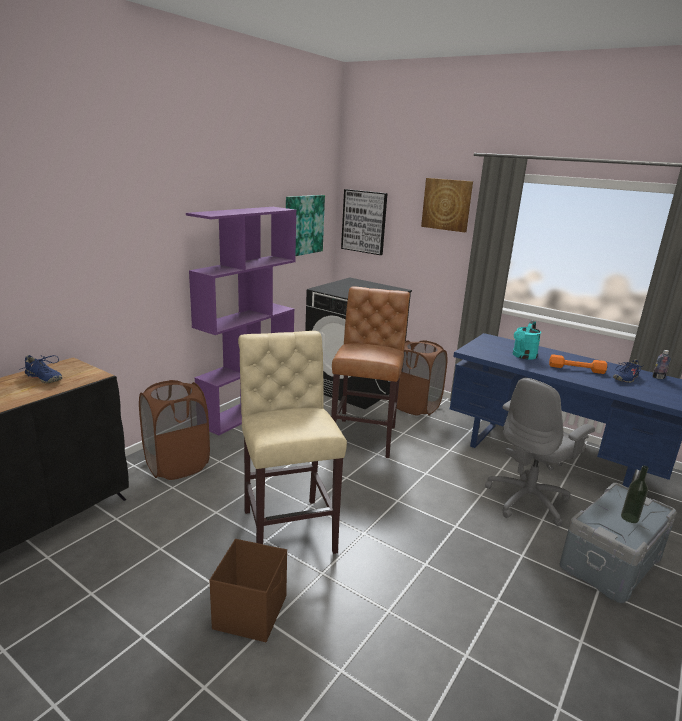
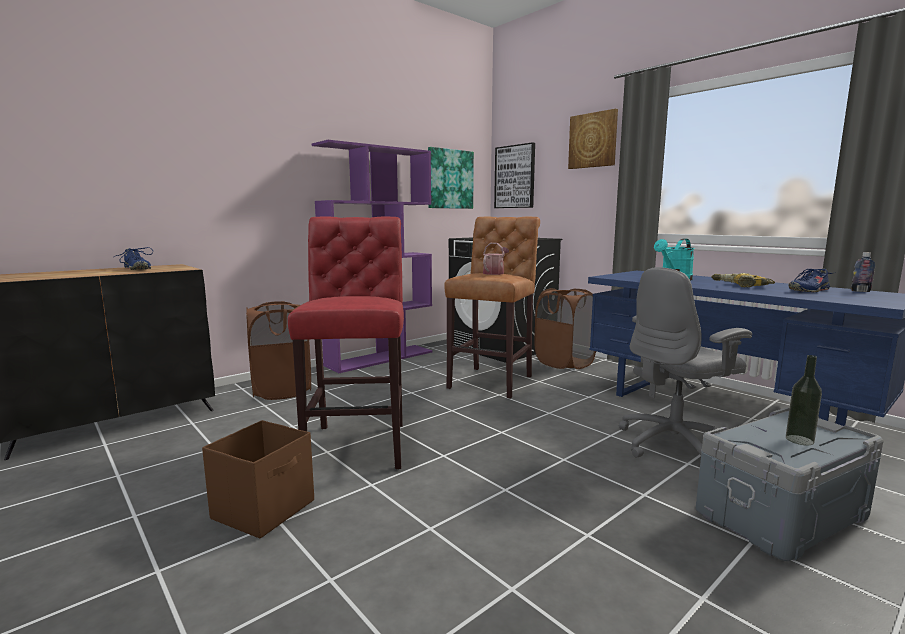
camera: 15 degrees right, 10 degrees down
beige stool [238,331,347,554] -> red stool [288,217,404,469]
orange dumbbell [549,354,607,374] -> power drill [711,273,775,287]
none -> watering can [483,243,509,275]

